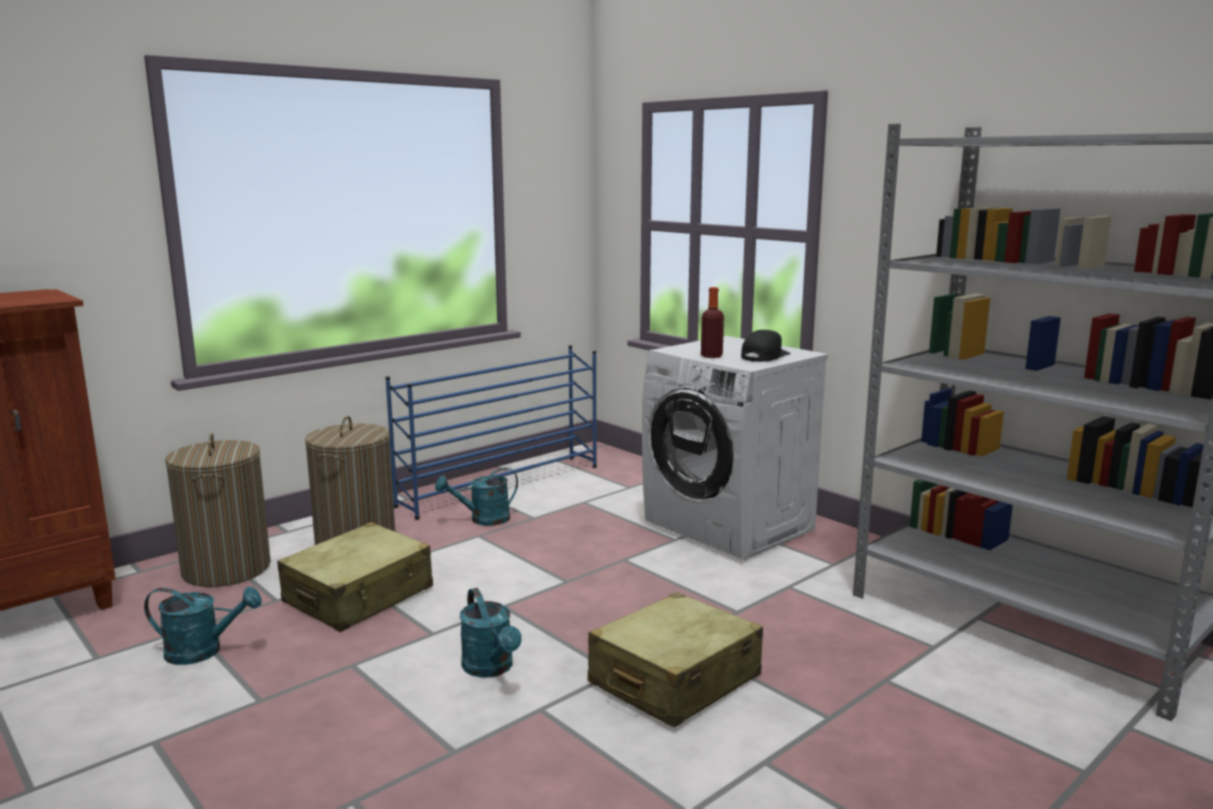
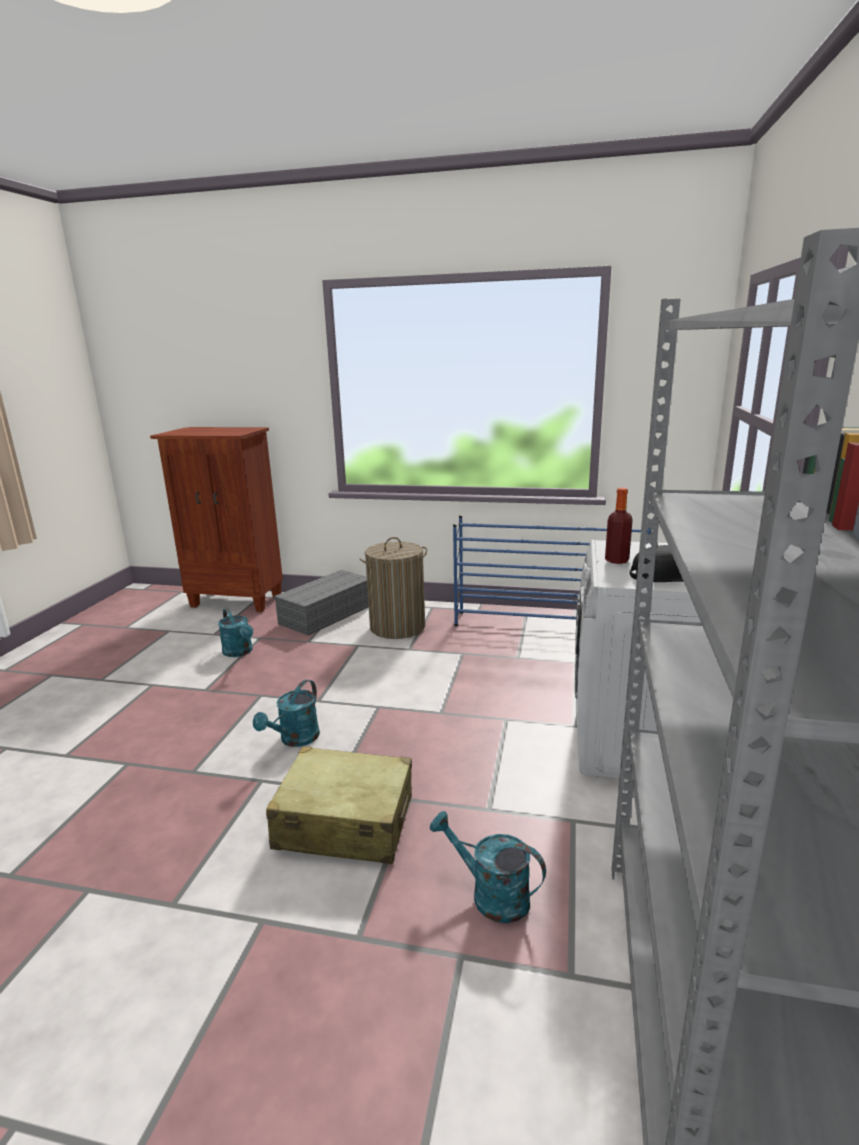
camera: 55 degrees right, 5 degrees up
laundry basket [165,433,271,587] -> grey storage box [274,570,369,635]
beige suitcase [277,522,433,632] -> none
turquoise watering can [435,468,518,526] -> turquoise watering can moved to [430,811,546,923]

